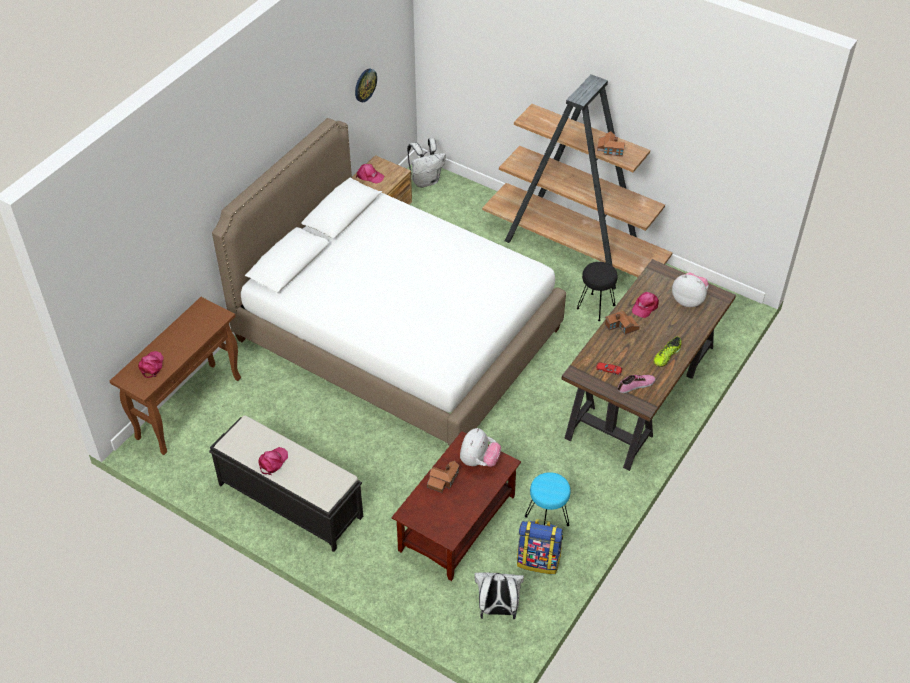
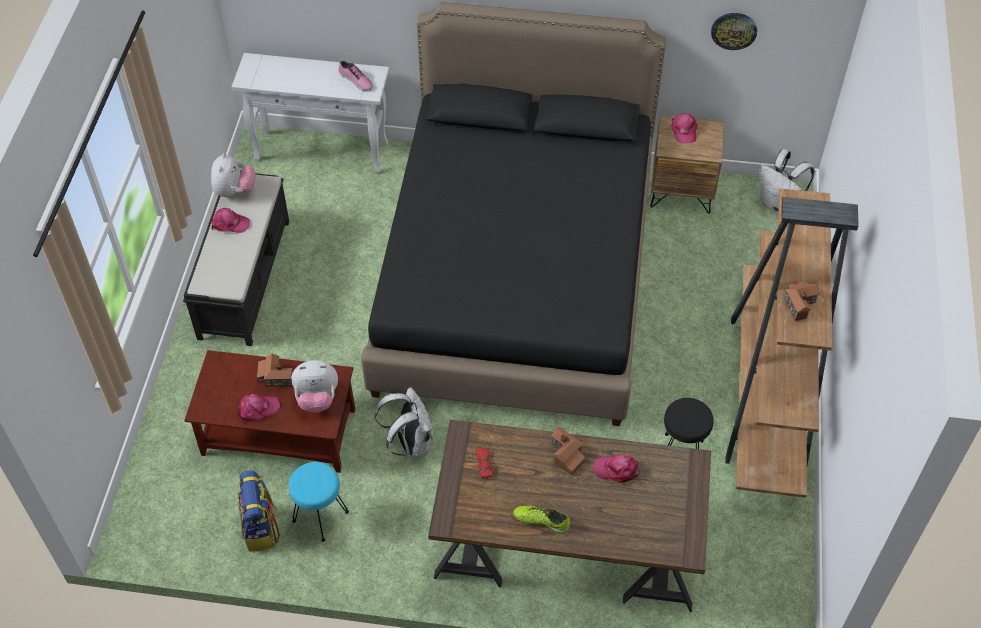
camera: 65 degrees right, 5 degrees up
brown console table [110,297,241,455] -> white console table [232,53,389,173]
pink cap [138,351,164,378] -> pink cap moved to [237,394,280,423]
white bed [212,118,566,446] -> black bed [361,2,666,426]
white backpack [474,572,524,619] -> white backpack moved to [375,387,433,458]
shoe [618,375,655,393] -> shoe moved to [338,60,373,91]
plush toy [672,272,709,307] -> plush toy moved to [211,153,255,197]

